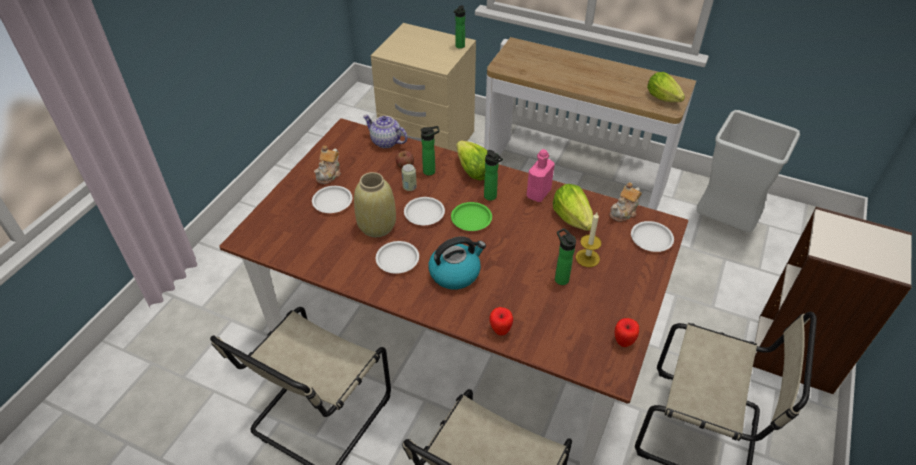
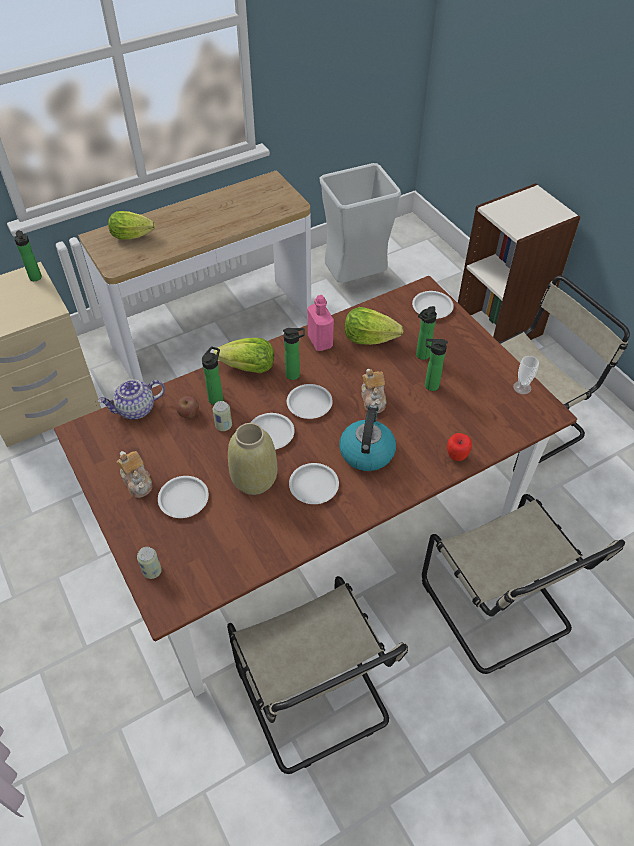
camera: 55 degrees left, 5 degrees up
green plate [451,202,492,231] -> white plate [287,384,333,419]
candle [576,212,602,267] -> bottle [416,306,437,360]
teapot [610,182,642,222] -> teapot moved to [361,369,387,413]
apple [615,318,639,347] -> cup [513,356,539,394]
lettuce [647,72,685,102] -> lettuce moved to [108,211,155,240]
none -> can [137,547,162,579]

